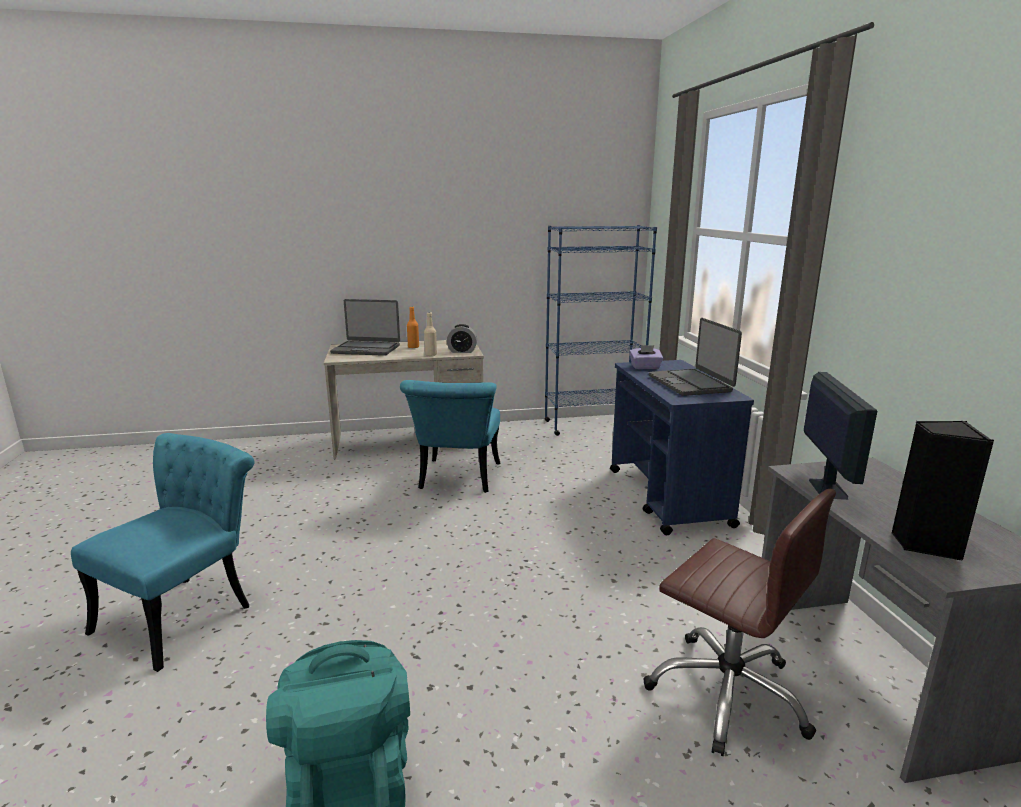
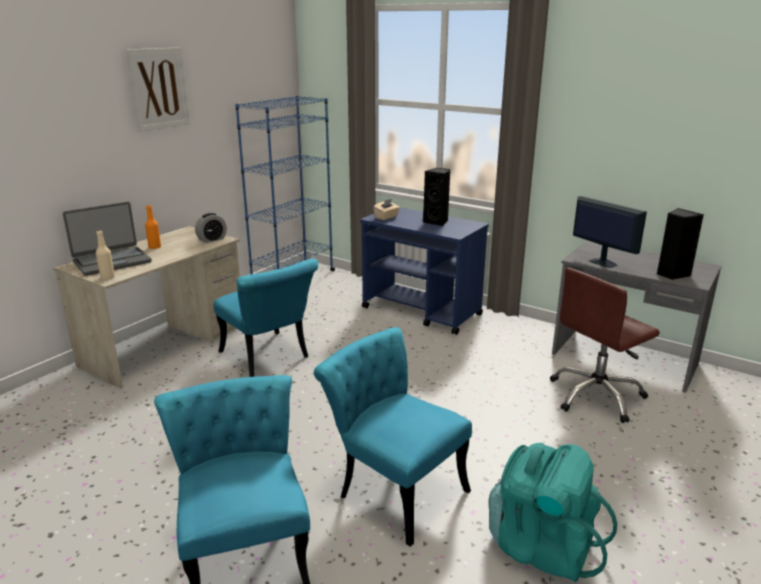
camera: 45 degrees left, 5 degrees up
beige bottle [424,312,437,356] -> beige bottle moved to [96,230,115,280]
purple tissue box [629,345,663,369] -> beige tissue box [373,199,400,220]
brown office chair [643,489,836,756] -> brown office chair turned 150 degrees clockwise [550,268,660,423]
laptop [649,318,742,396] -> black speaker [423,168,450,226]
none -> picture [125,47,190,132]
none -> turquoise chair [314,327,472,546]

